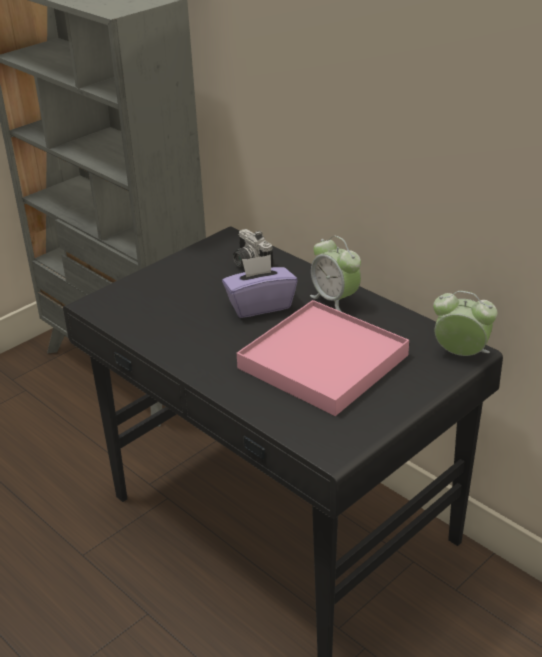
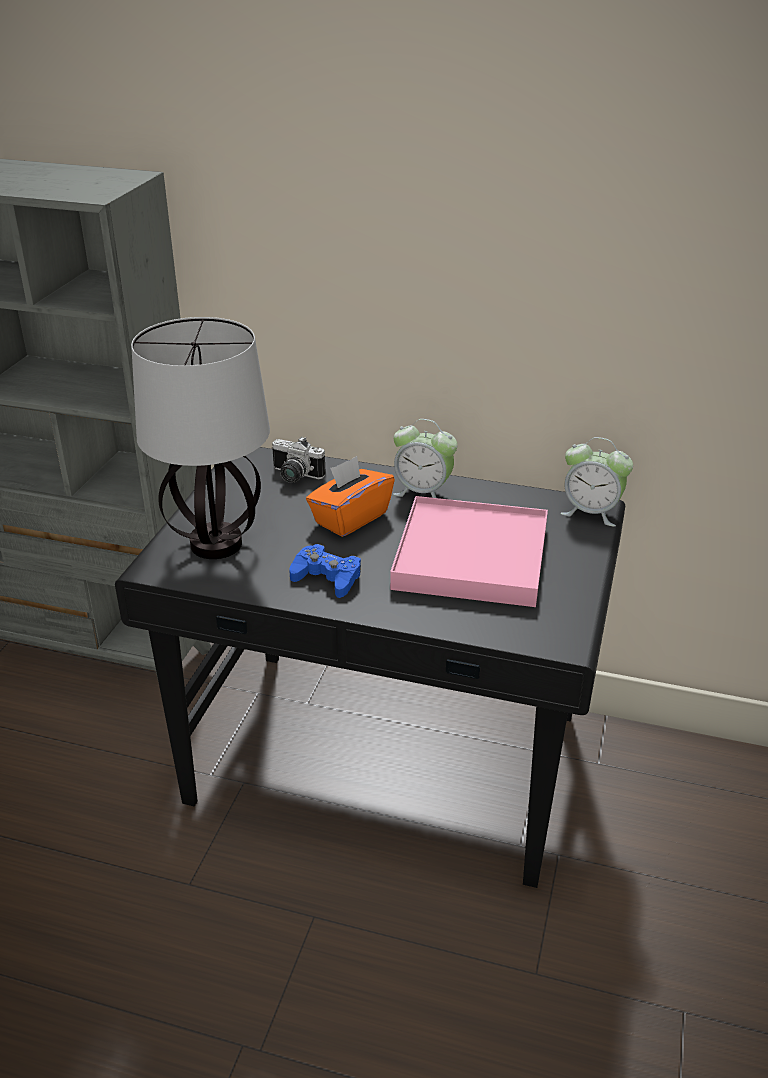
camera: 30 degrees left, 0 degrees up
purple tissue box [222,255,297,318] -> orange tissue box [306,456,395,537]
alarm clock [433,291,497,356] -> alarm clock turned 150 degrees counterclockwise [560,437,633,527]
none -> table lamp [131,317,270,559]
none -> blue game controller [289,544,361,598]

